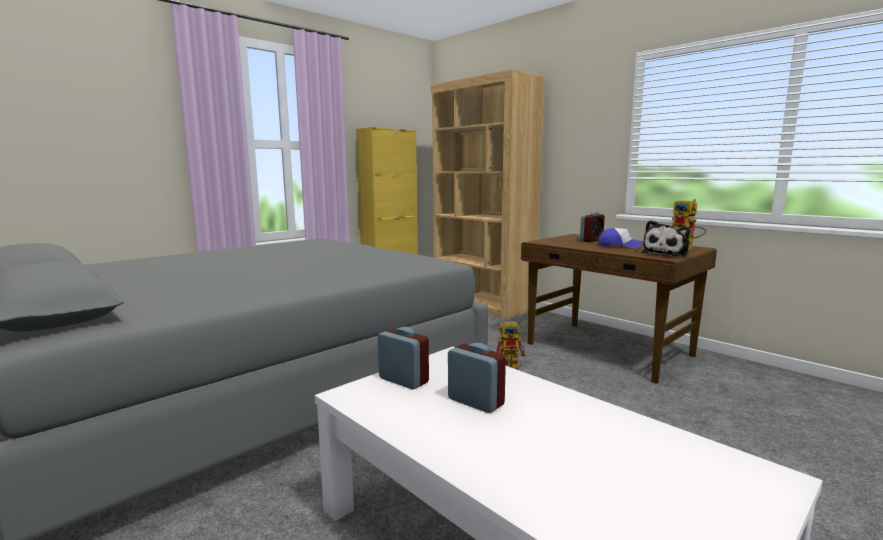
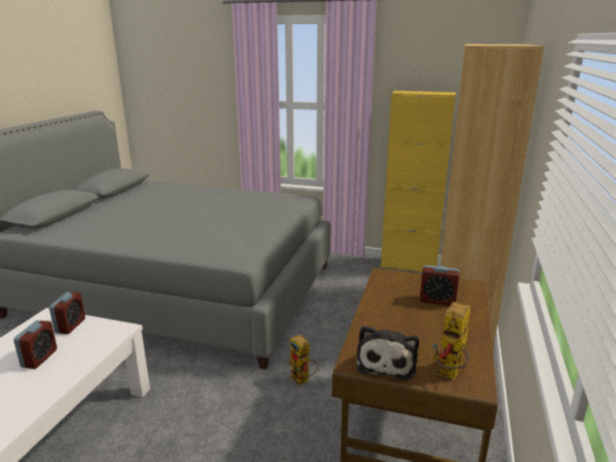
camera: 60 degrees right, 10 degrees up
cap [598,228,643,248] -> none
plush toy [642,220,690,257] -> plush toy turned 90 degrees counterclockwise [357,325,419,380]

